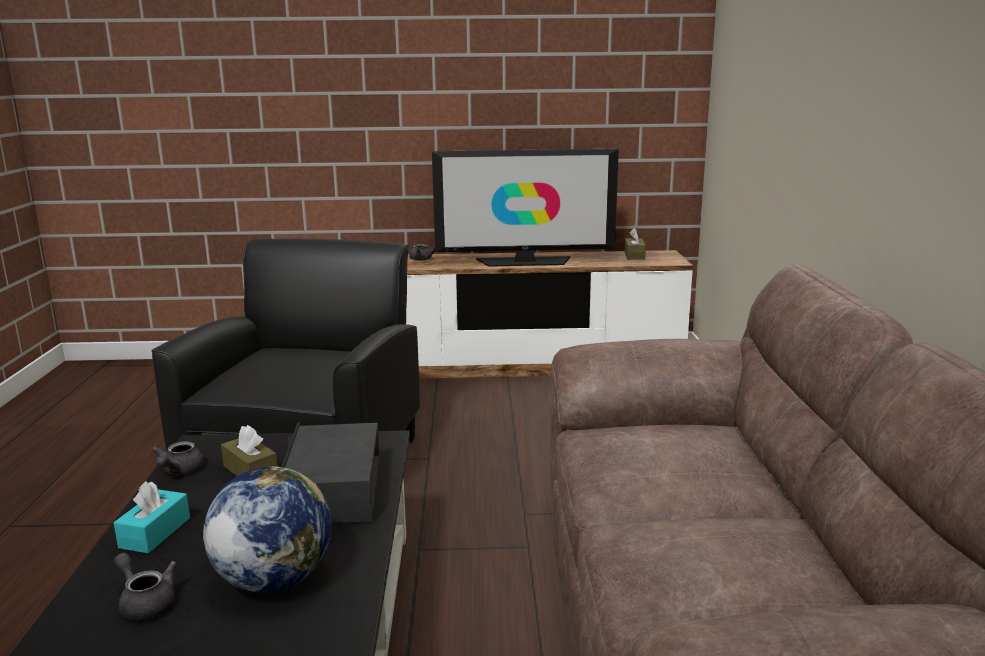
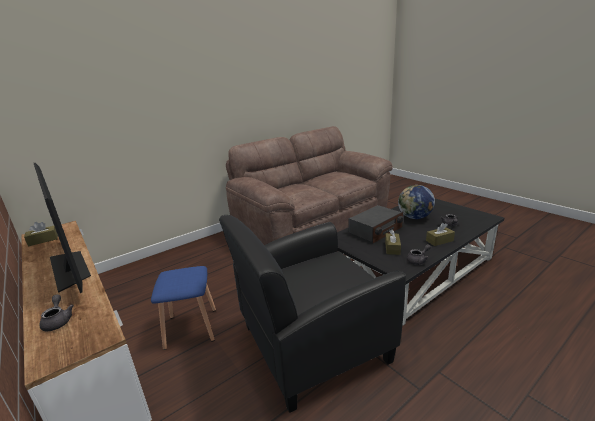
camera: 125 degrees left, 5 degrees up
turquoise tissue box [114,481,190,553] -> brown tissue box [426,223,455,246]
none -> blue stool [151,266,216,350]

